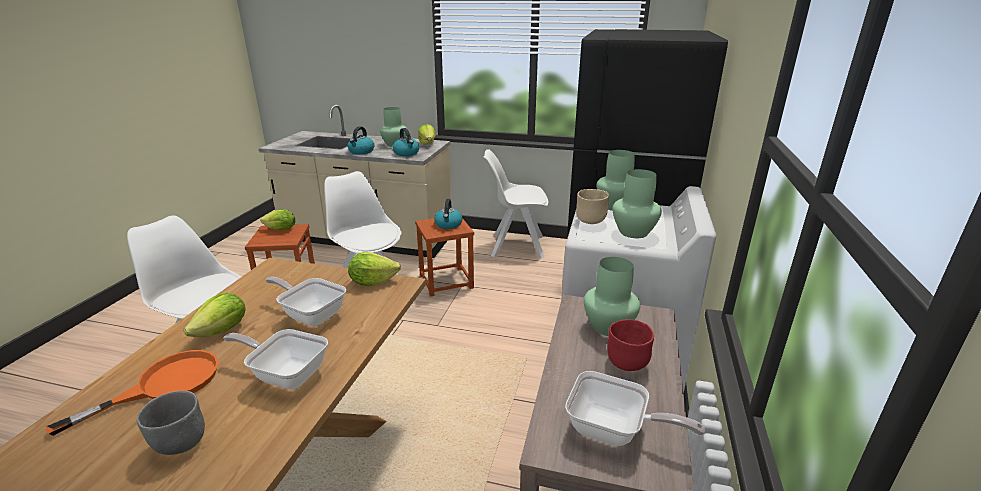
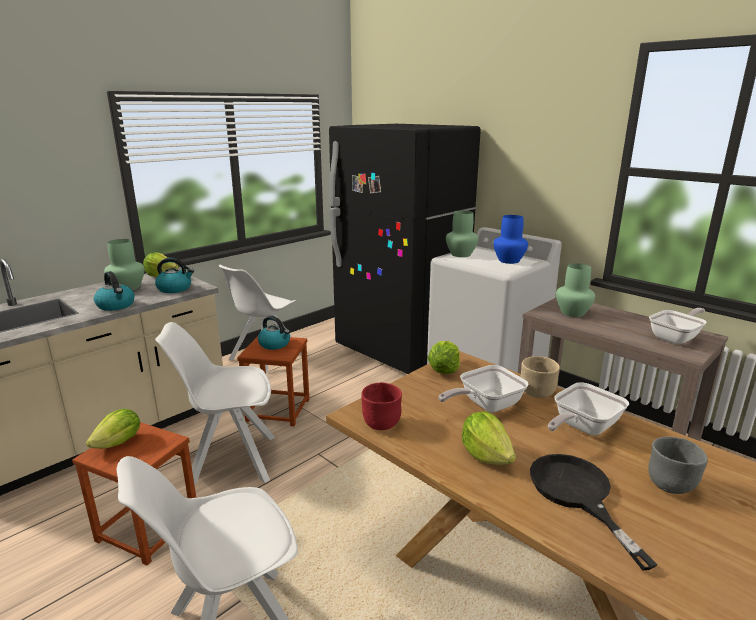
camera: 60 degrees left, 5 degrees down
orange frying pan [46,350,218,436] -> black frying pan [530,454,658,571]
beige bowl [576,189,610,224] -> beige bowl moved to [521,356,560,398]
red bowl [607,319,654,371] -> red bowl moved to [361,382,402,430]
green vase [613,169,662,238] -> blue vase [493,215,528,264]

